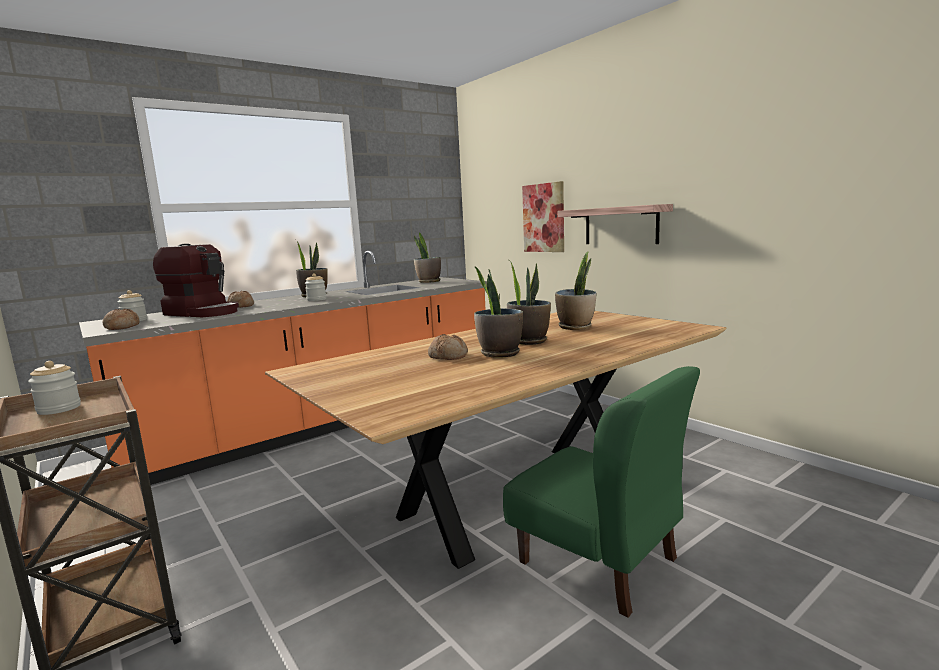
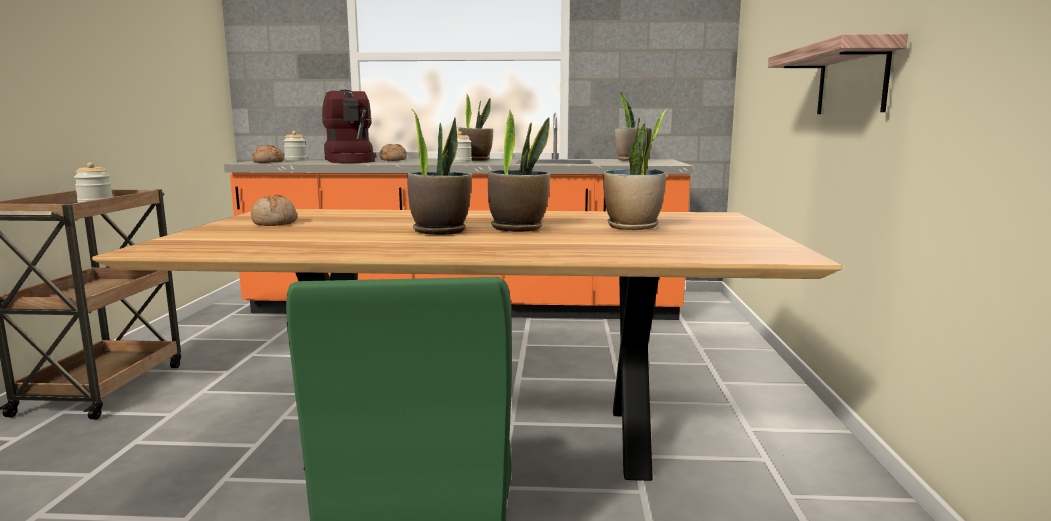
camera: 40 degrees right, 0 degrees up
bread [428,334,468,360] -> bread moved to [251,195,297,226]
picture [522,181,564,252] -> none

